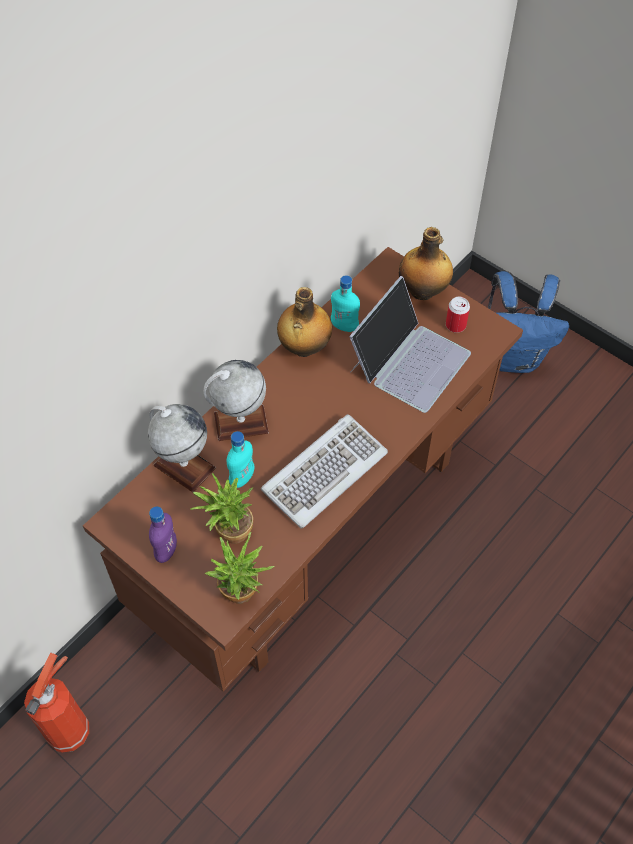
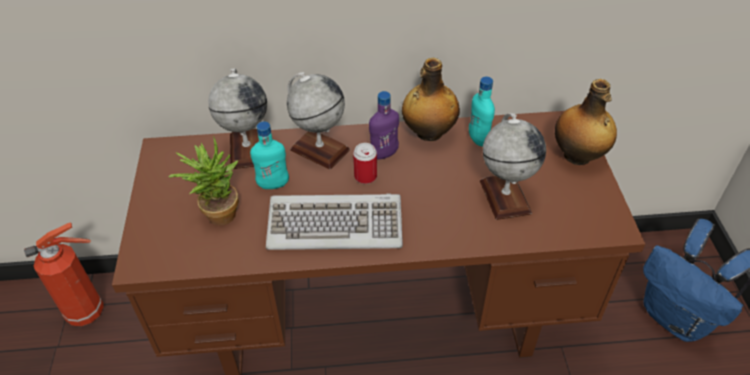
camera: 45 degrees right, 10 degrees down
purple bottle [149,507,177,563] -> purple bottle moved to [369,91,399,160]
potted plant [205,532,275,604] -> none
laptop [349,276,471,413] -> globe [480,113,546,220]
can [446,297,470,333] -> can moved to [353,143,377,184]

